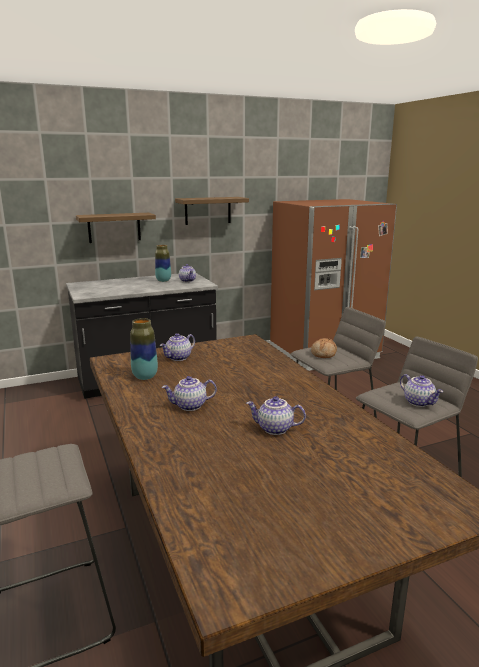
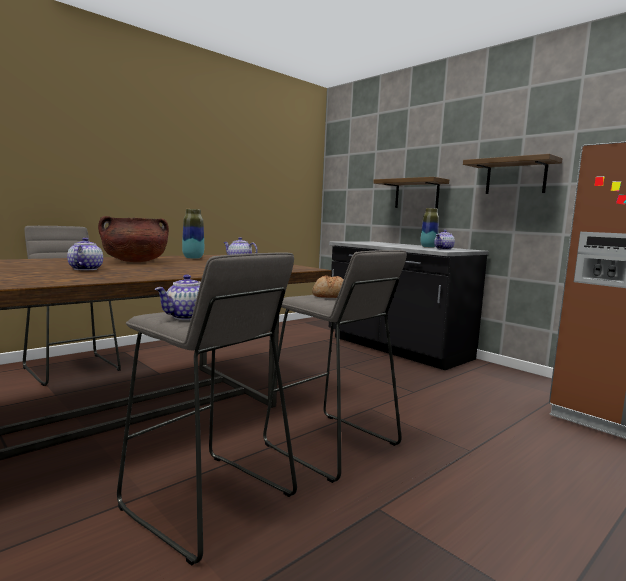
camera: 70 degrees right, 10 degrees down
teapot [162,376,217,411] -> brown cooking pot [98,216,169,262]

